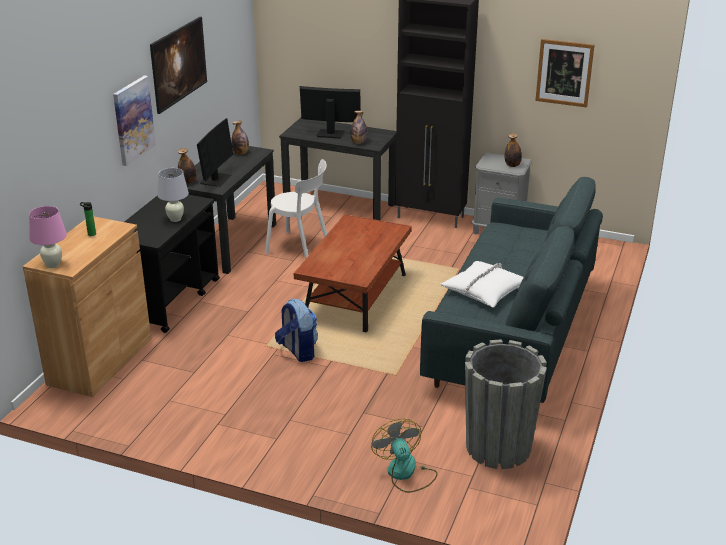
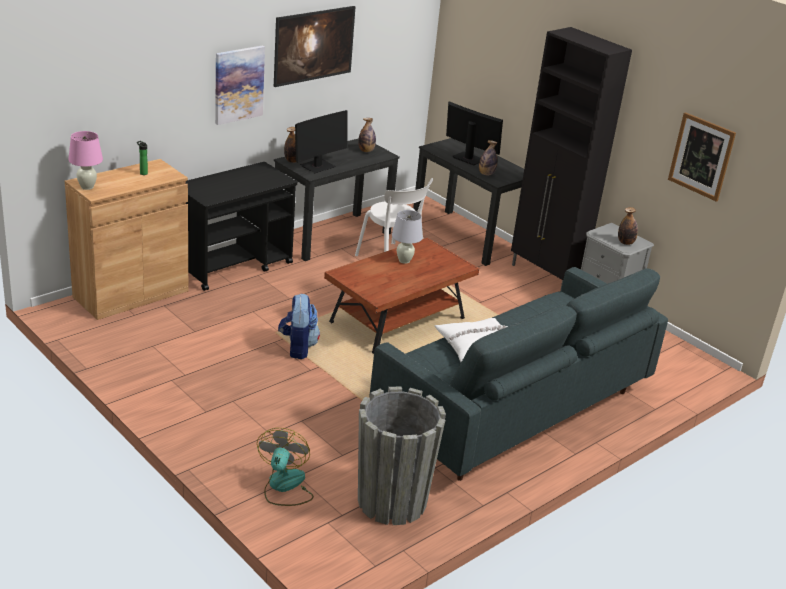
camera: 25 degrees right, 0 degrees up
white table lamp [157,168,189,222] -> white table lamp moved to [392,210,423,264]

